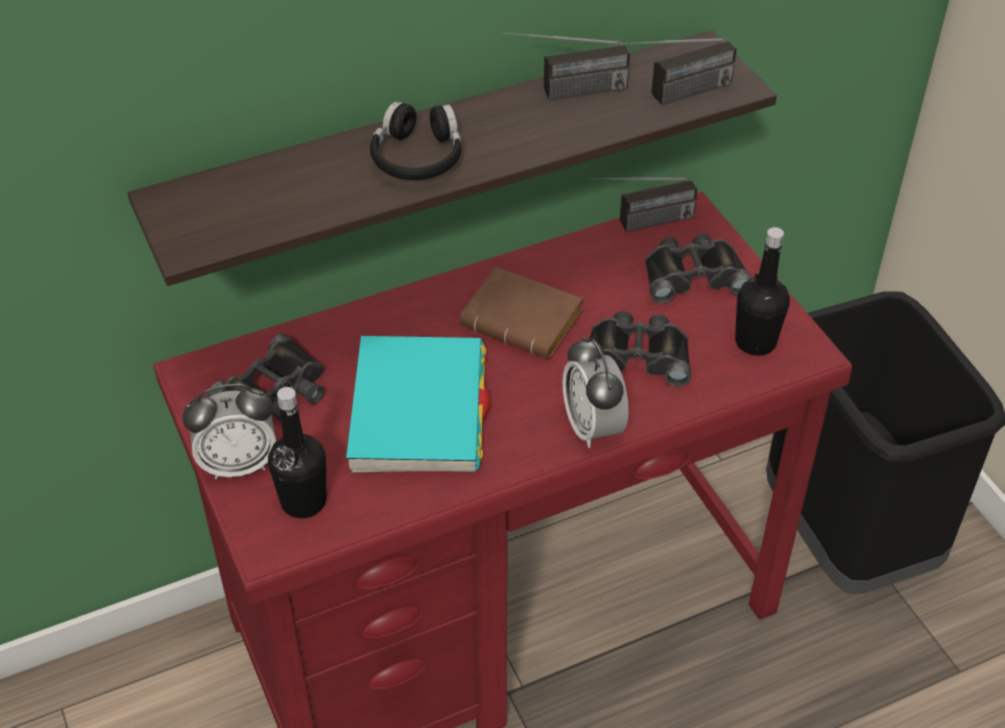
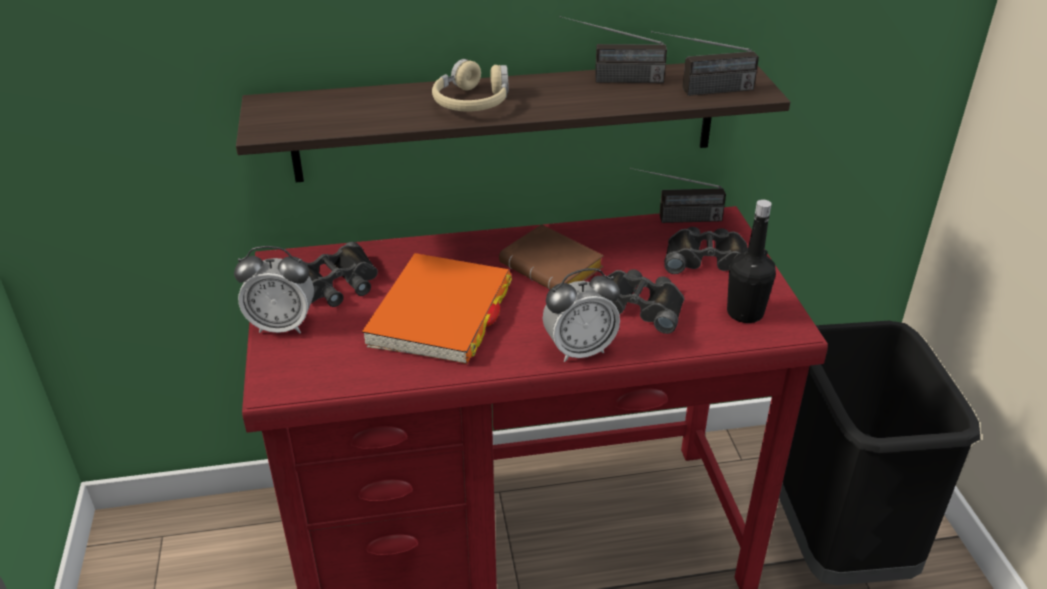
camera: 15 degrees right, 10 degrees down
black bottle [268,387,326,518] -> none
turquoise book [346,336,490,473] -> orange book [362,253,512,364]
black headphones [370,101,462,180] -> beige headphones [432,59,508,111]
alarm clock [563,336,629,448] -> alarm clock turned 105 degrees counterclockwise [543,268,620,362]

